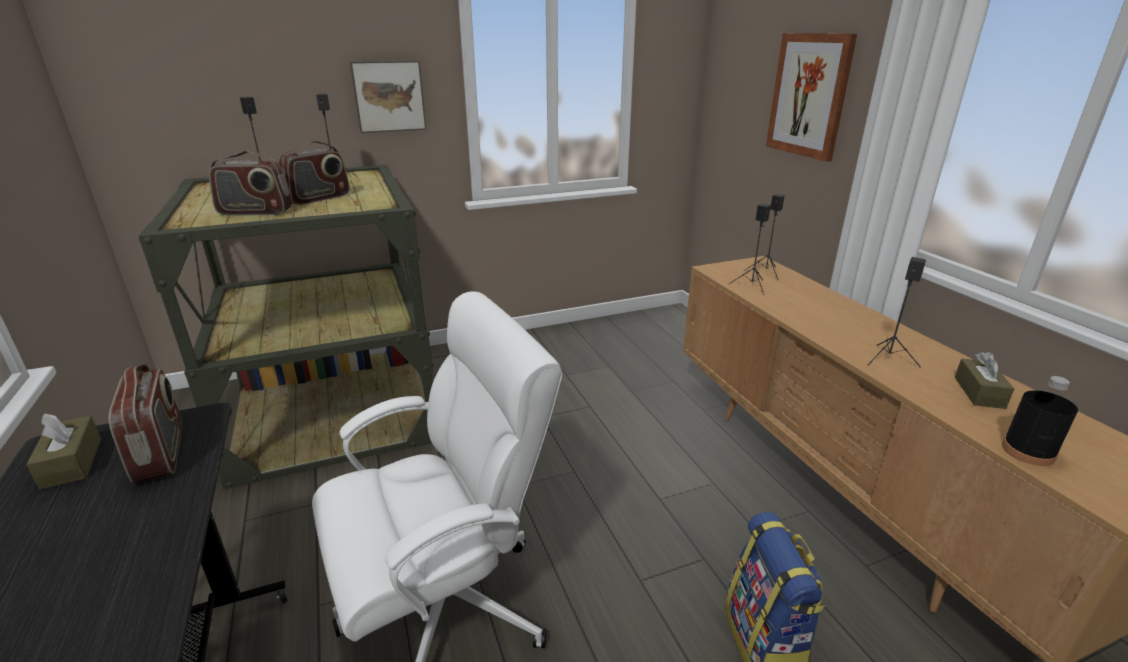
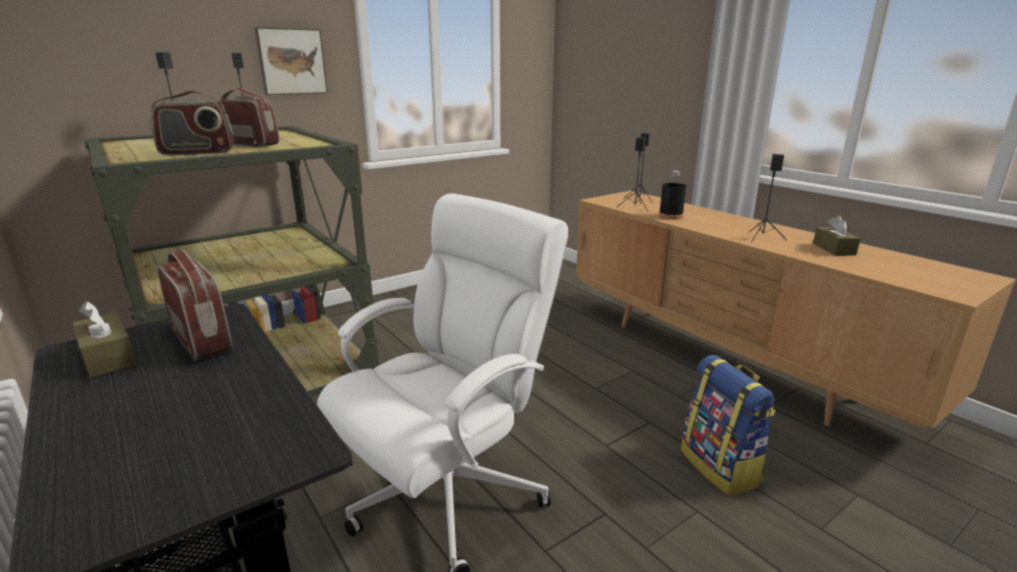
camera: 15 degrees left, 5 degrees down
radio [278,141,350,205] -> radio turned 90 degrees counterclockwise [217,88,279,147]
picture [766,33,857,162] -> none
black bottle [1002,376,1078,466] -> black bottle moved to [659,171,686,220]

